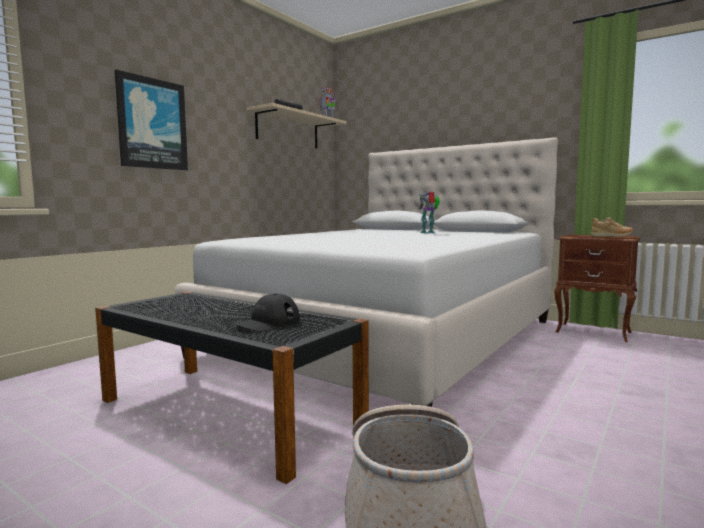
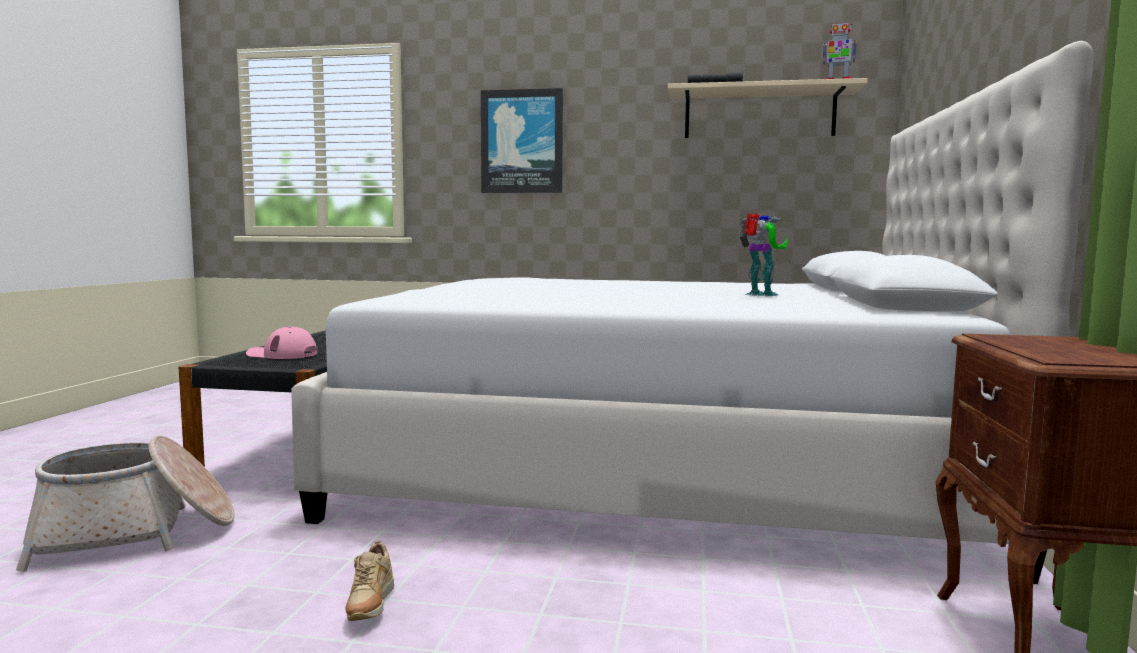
camera: 65 degrees right, 0 degrees up
black cap [234,294,300,331] -> pink cap [246,326,317,359]
beige shoe [591,217,633,237] -> beige shoe moved to [345,541,394,621]

